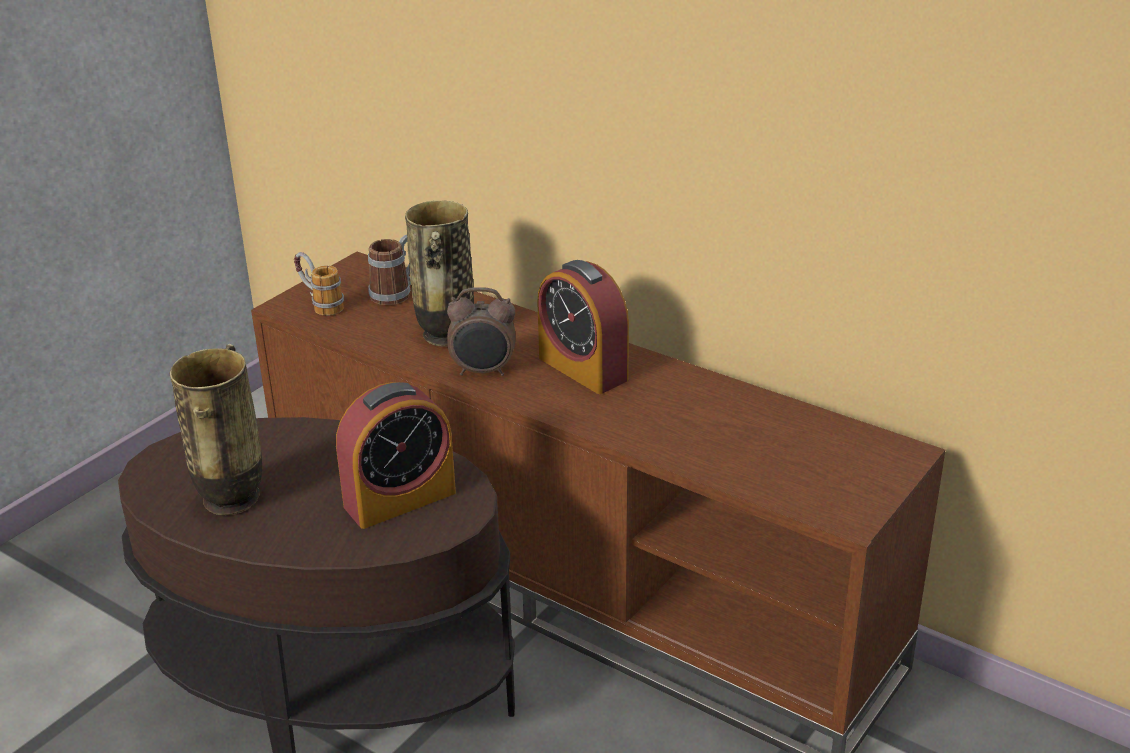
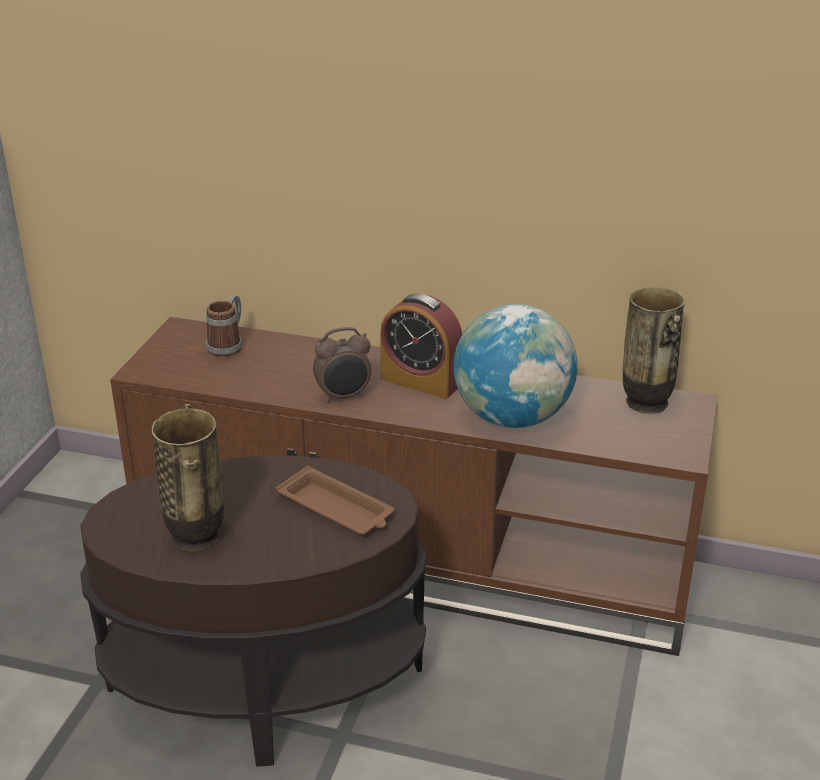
camera: 20 degrees left, 0 degrees up
mug [294,252,344,316] -> none
alarm clock [336,382,456,529] -> brown tray [276,466,394,535]
vase [405,201,474,346] -> vase moved to [623,287,685,414]
none -> globe [453,304,578,428]

